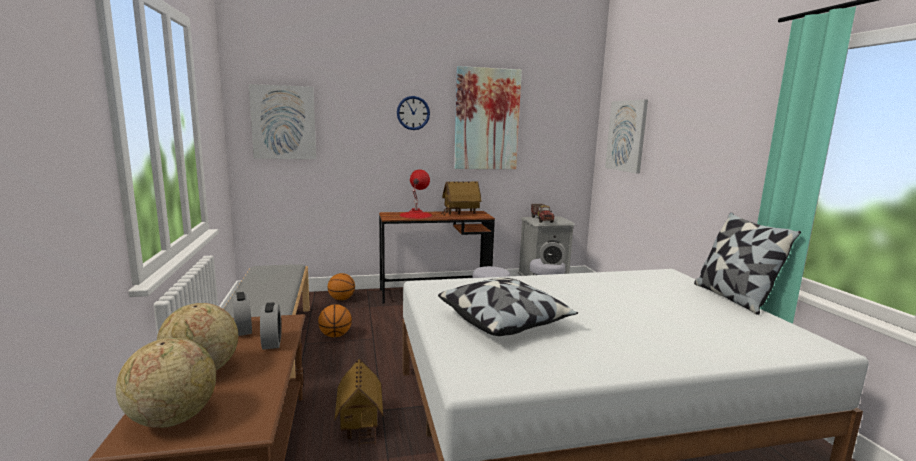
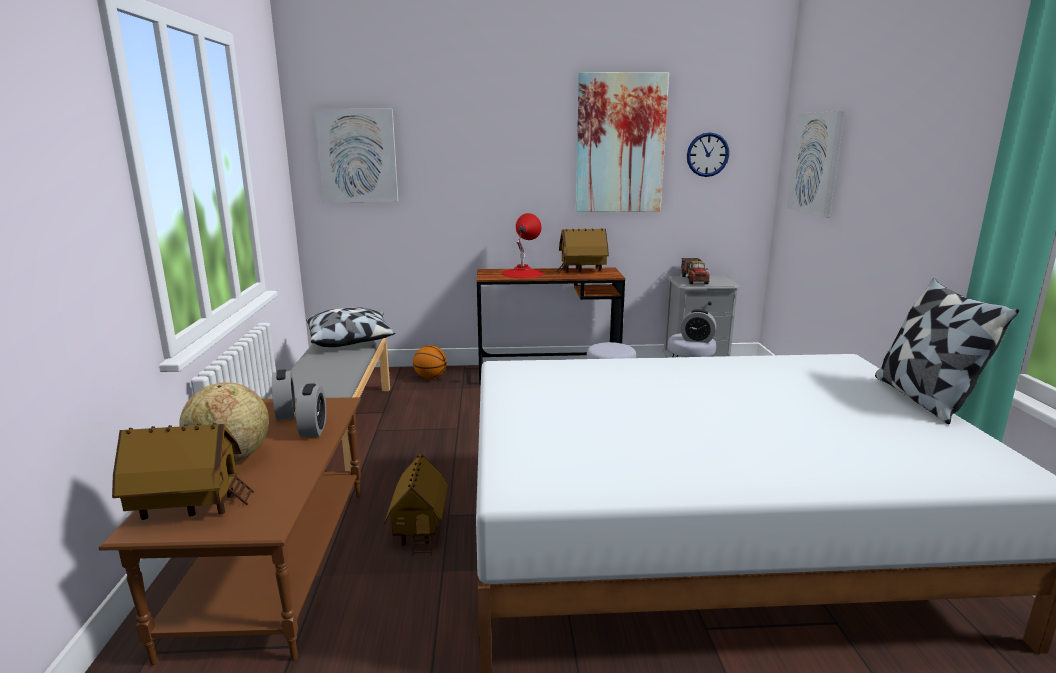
camera: 10 degrees right, 5 degrees up
globe [116,338,216,428] -> toy house [112,423,255,520]
basketball [318,304,352,337] -> none
wall clock [397,96,430,130] -> wall clock moved to [687,132,729,177]
pillow [438,278,578,336] -> pillow moved to [306,307,395,347]

